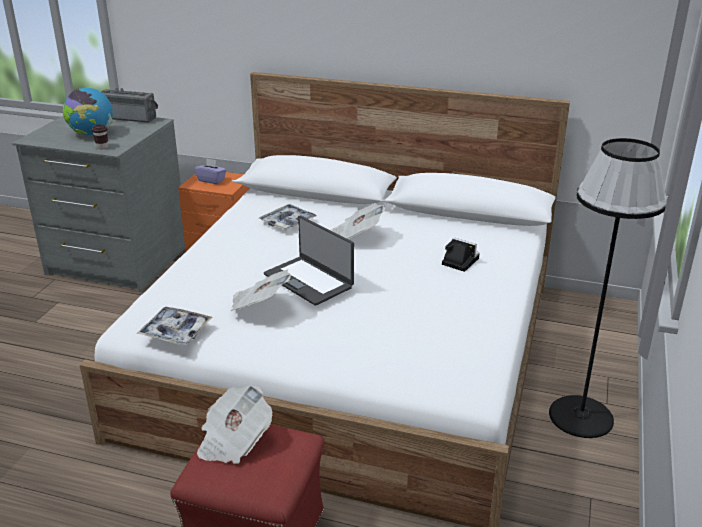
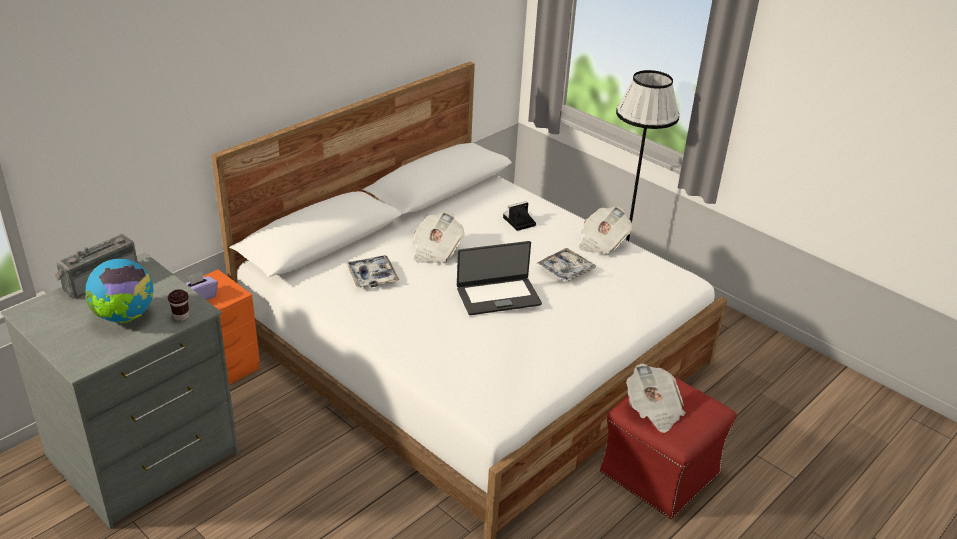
camera: 65 degrees left, 5 degrees up
tray [136,307,212,345] -> tray moved to [537,248,596,282]
newspaper [231,270,291,311] -> newspaper moved to [579,207,632,255]

